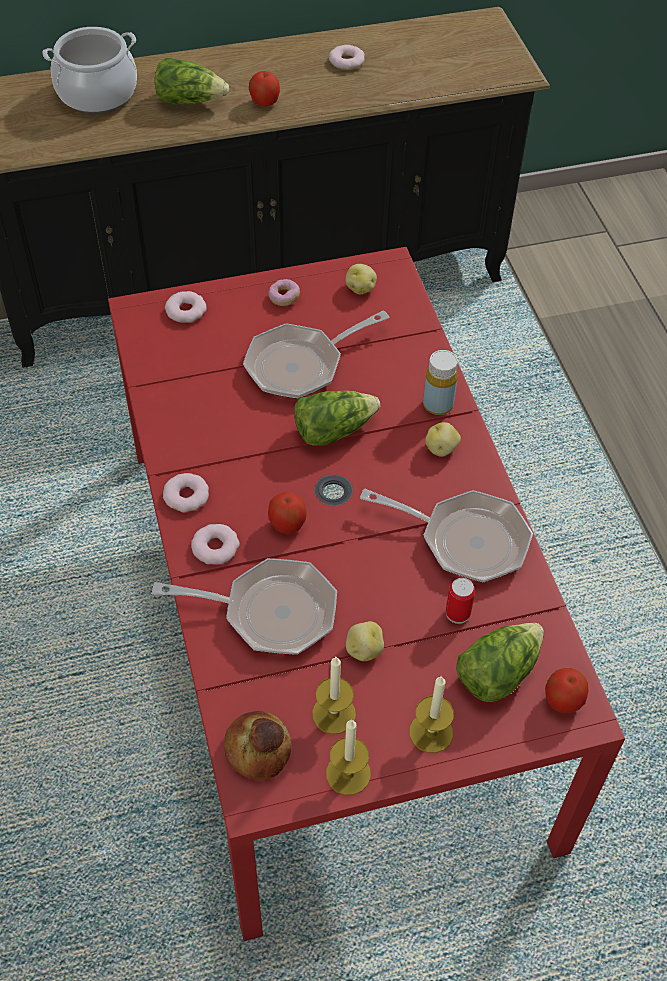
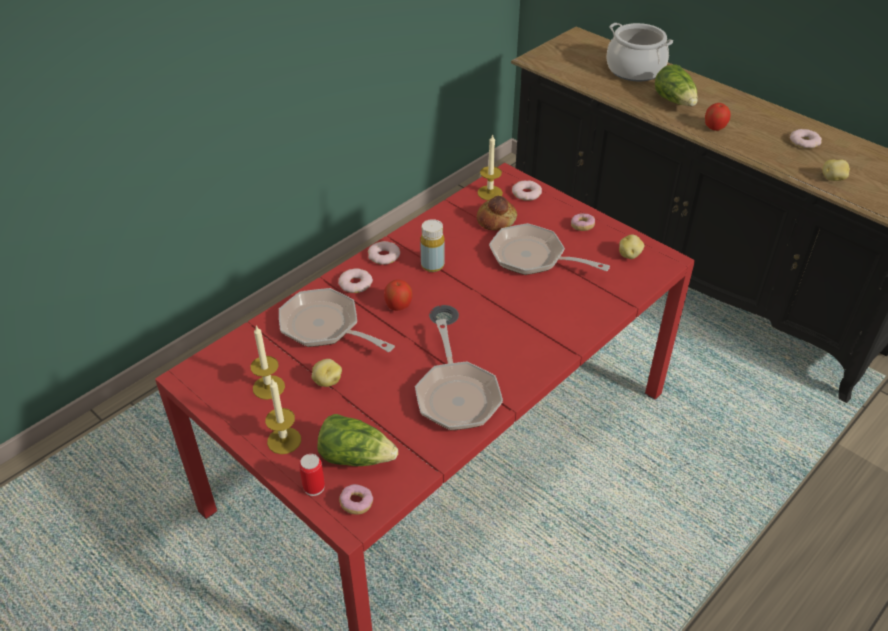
camera: 60 degrees right, 10 degrees down
frying pan [152,558,337,655] -> frying pan turned 150 degrees clockwise [279,288,395,352]
bread [224,711,292,780] -> bread moved to [477,196,517,230]
lettuce [294,391,380,446] -> none
candle [326,719,371,795] -> candle moved to [478,134,503,200]
yellow bottle [423,350,458,415] -> yellow bottle moved to [420,219,445,272]
potato [425,422,461,457] -> potato moved to [822,159,850,181]
can [446,578,475,624] -> can moved to [299,454,325,496]
apple [545,668,588,713] -> donut [339,484,373,515]

